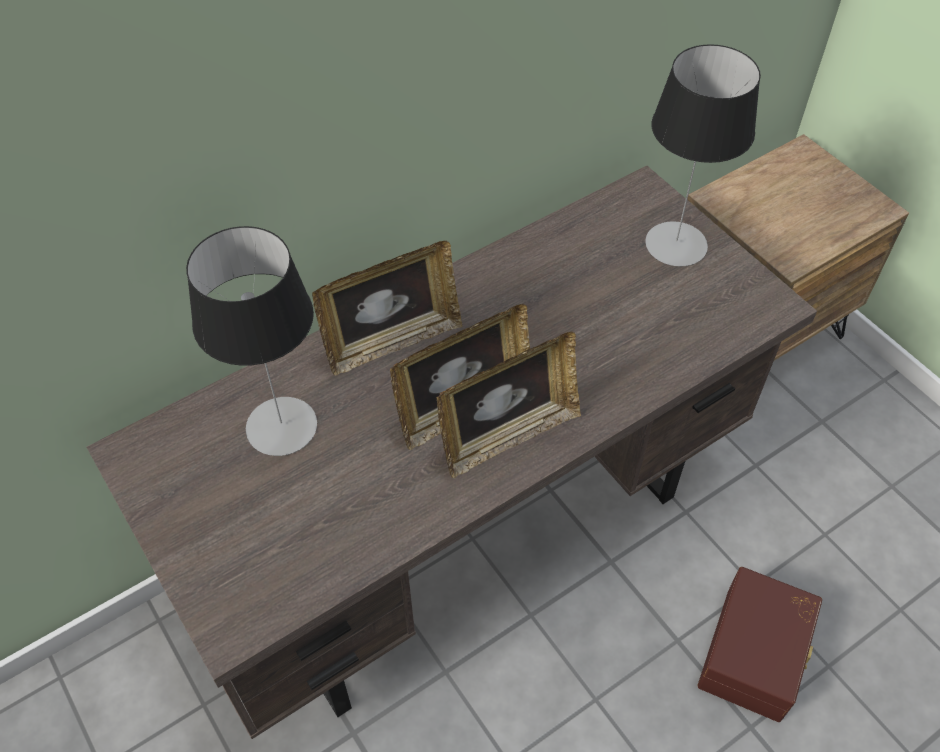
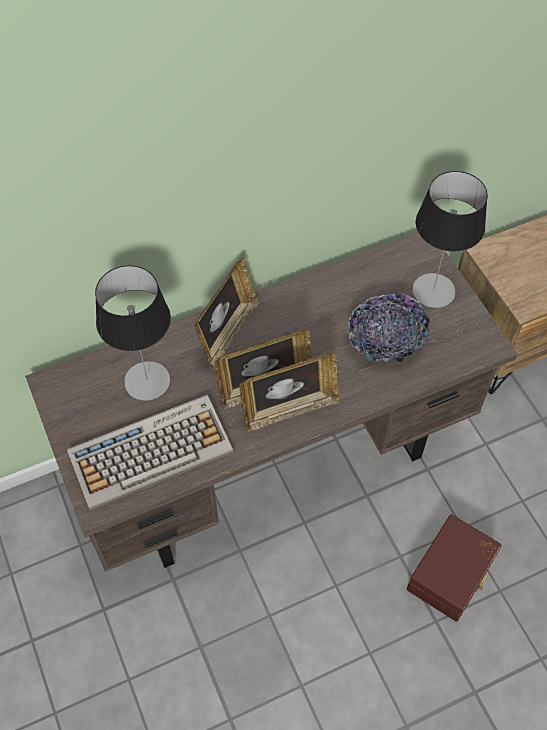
camera: 10 degrees right, 5 degrees up
picture frame [312,241,463,376] -> picture frame turned 45 degrees counterclockwise [194,258,259,371]
none -> keyboard [67,395,233,510]
none -> bowl [347,294,430,362]

